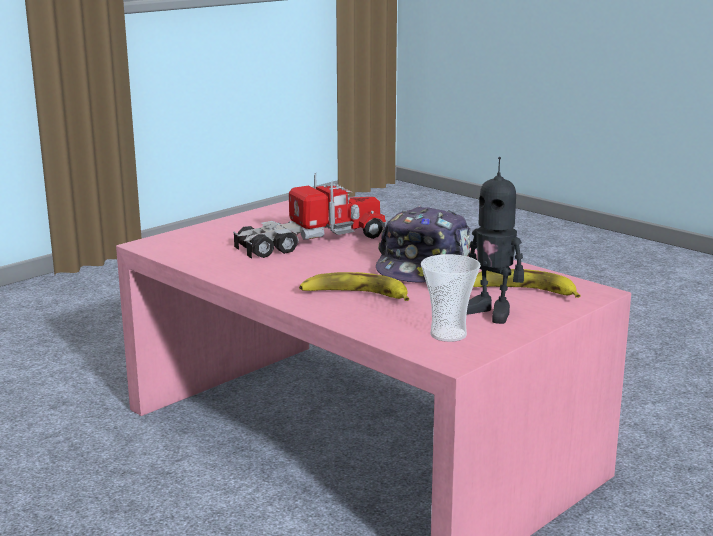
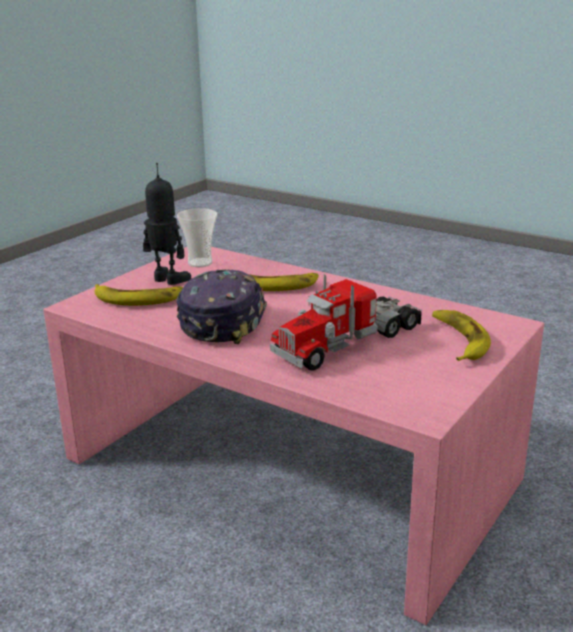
camera: 170 degrees right, 5 degrees up
none -> banana [432,310,491,361]

